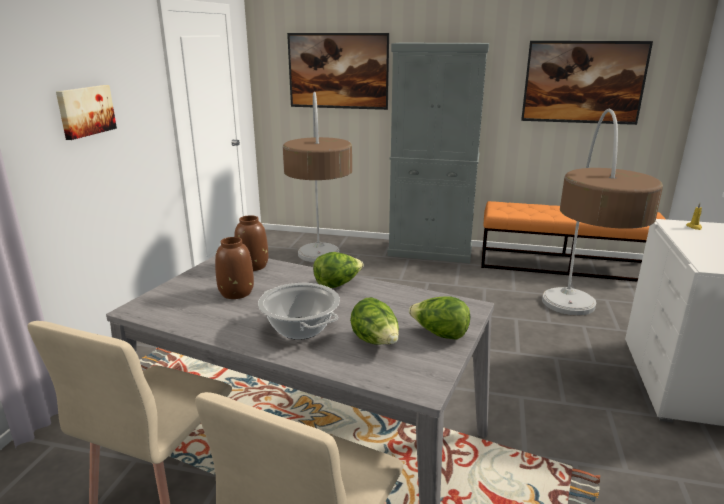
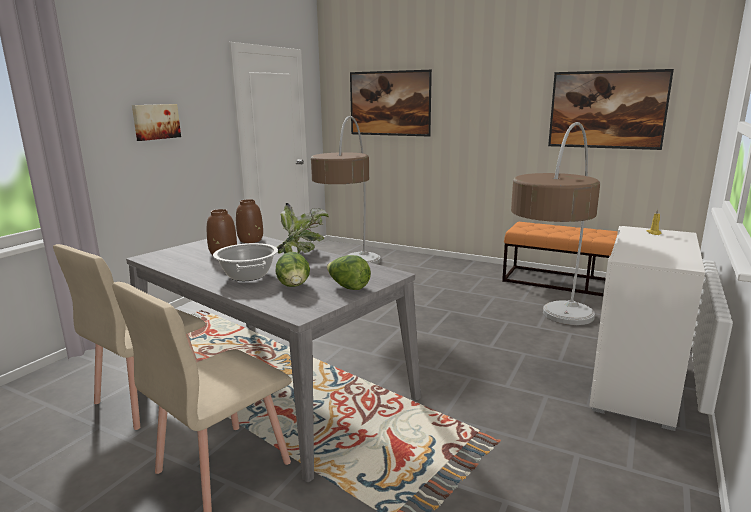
camera: 15 degrees right, 5 degrees down
lettuce [313,252,363,288] -> potted plant [277,203,329,254]
grey cabinet [387,43,489,263] -> none

